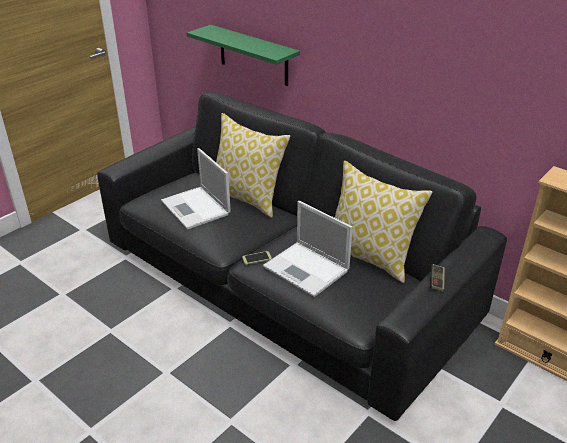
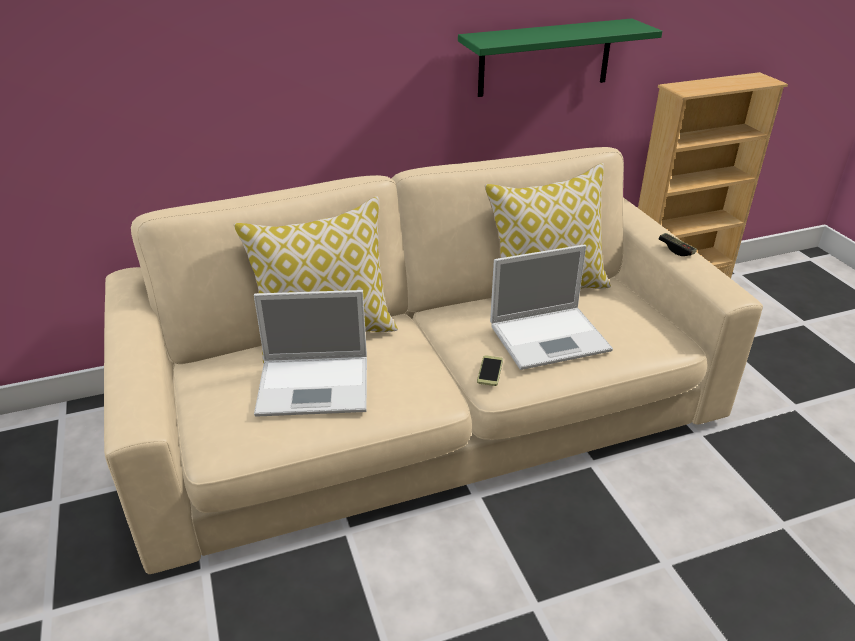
camera: 60 degrees left, 0 degrees up
black sofa [97,92,507,421] -> beige sofa [104,147,763,574]
green shelf [187,25,300,86] -> green shelf moved to [458,18,662,97]

